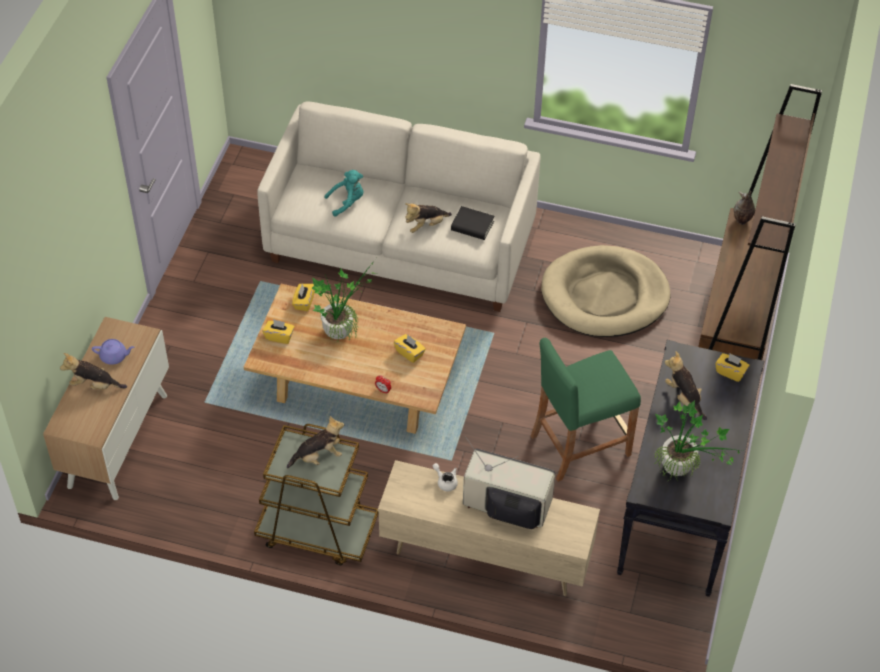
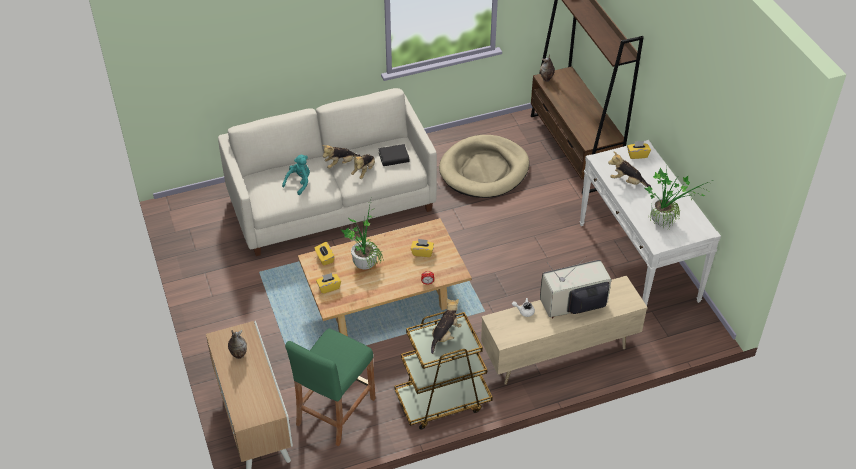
camera: 35 degrees left, 5 degrees down
plush toy [60,353,127,390] -> plush toy moved to [322,145,360,169]
purple teapot [92,339,134,365] -> vase [228,330,247,359]
green stool [531,338,641,482] -> green stool moved to [285,328,376,446]
black console table [617,340,764,597] -> white console table [579,140,721,306]

